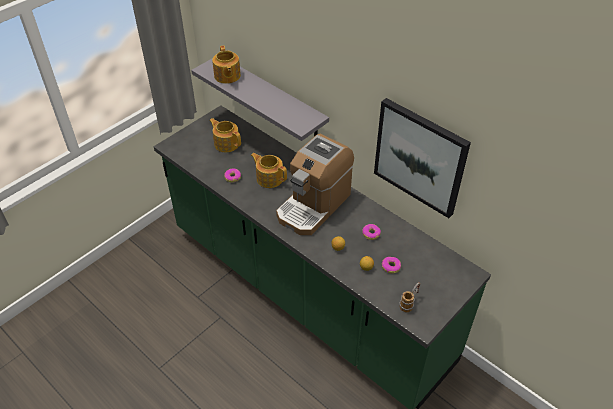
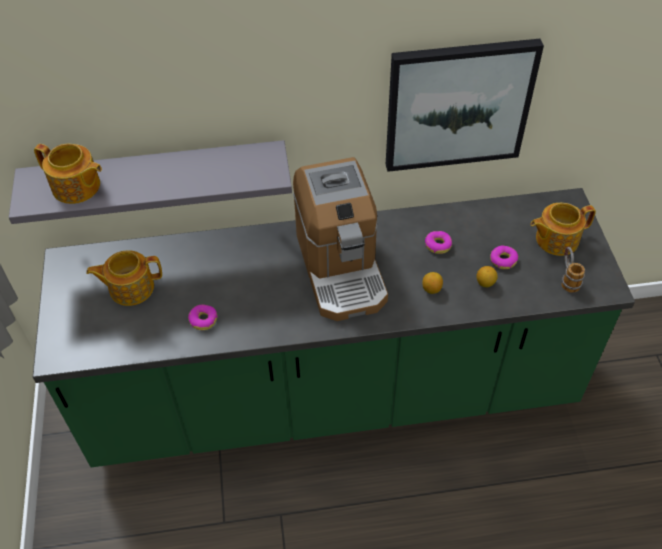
camera: 50 degrees left, 5 degrees up
teapot [251,153,287,188] -> teapot moved to [531,203,596,256]

